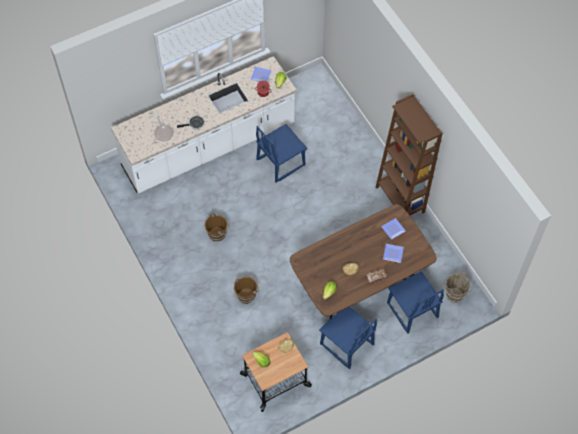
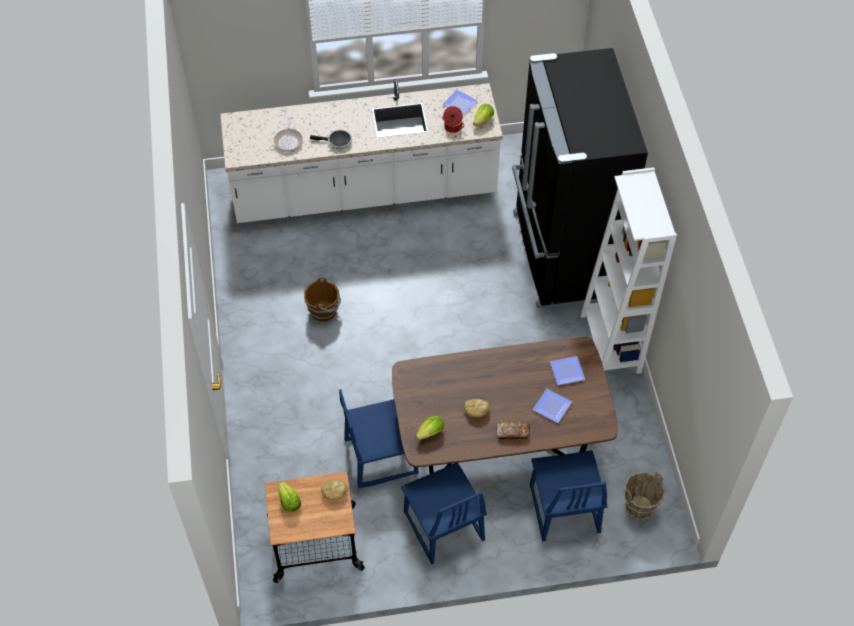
camera: 20 degrees right, 5 degrees down
brown bucket [234,276,260,304] -> none
blue chair [256,124,307,183] -> blue chair moved to [339,389,418,488]
brown bookcase [375,94,443,215] -> white bookcase [580,167,677,374]
none -> black fridge [512,48,648,308]

